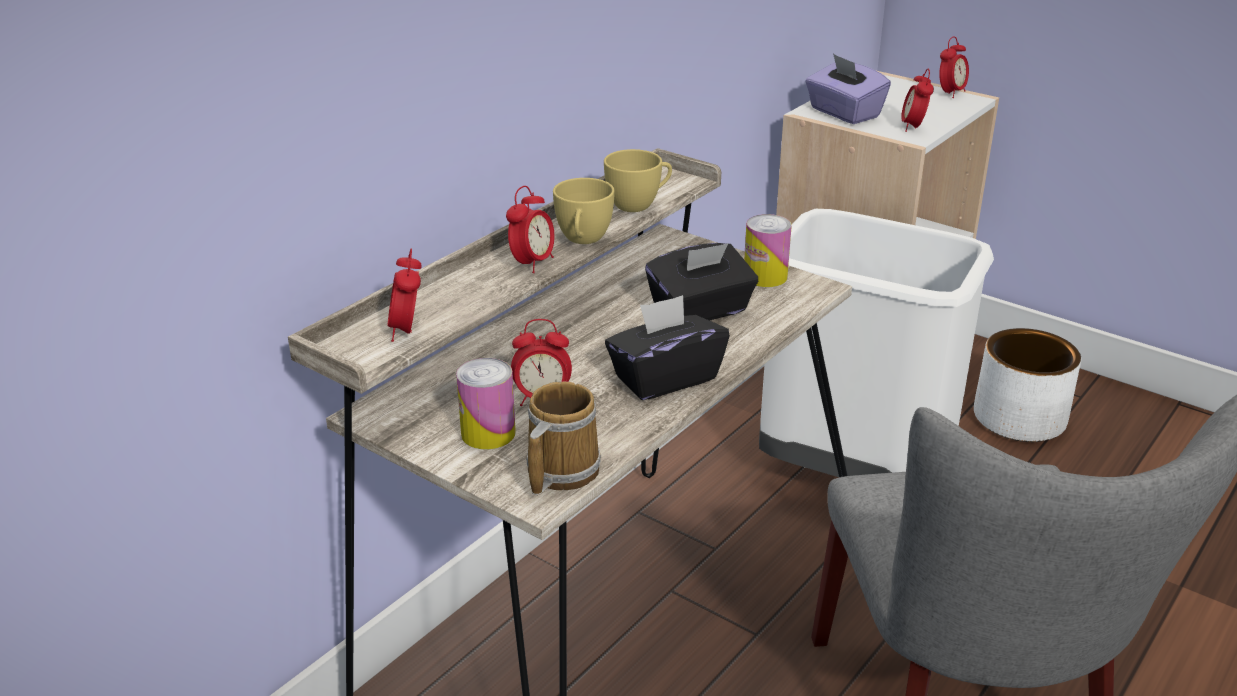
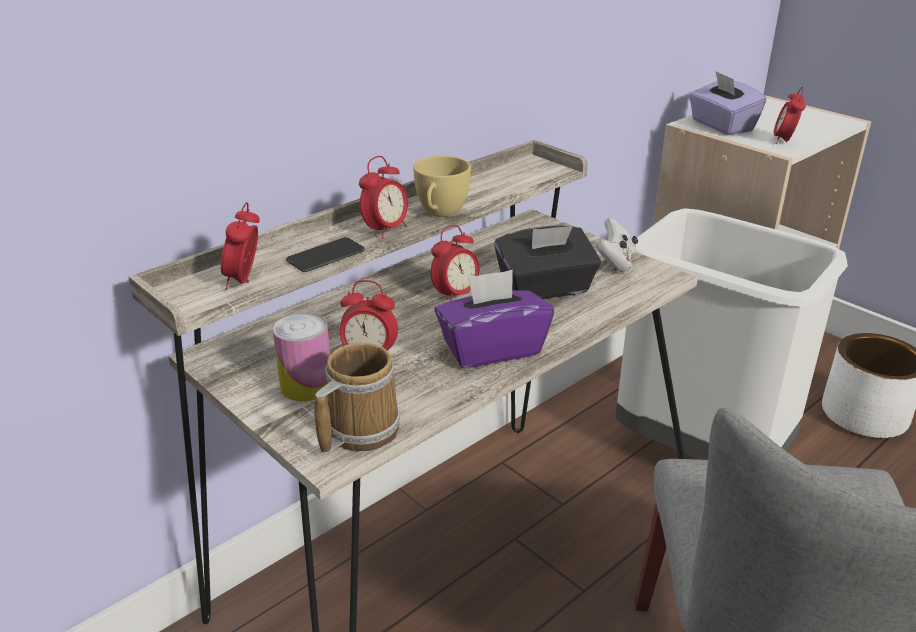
camera: 10 degrees right, 0 degrees up
yellow cup [604,149,672,212] -> none
black tissue box [605,295,730,400] -> purple tissue box [434,270,554,368]
can [744,214,792,287] -> white game controller [596,217,638,272]
alarm clock [939,37,969,98] -> alarm clock moved to [431,225,480,301]
none -> phone [286,237,365,272]

